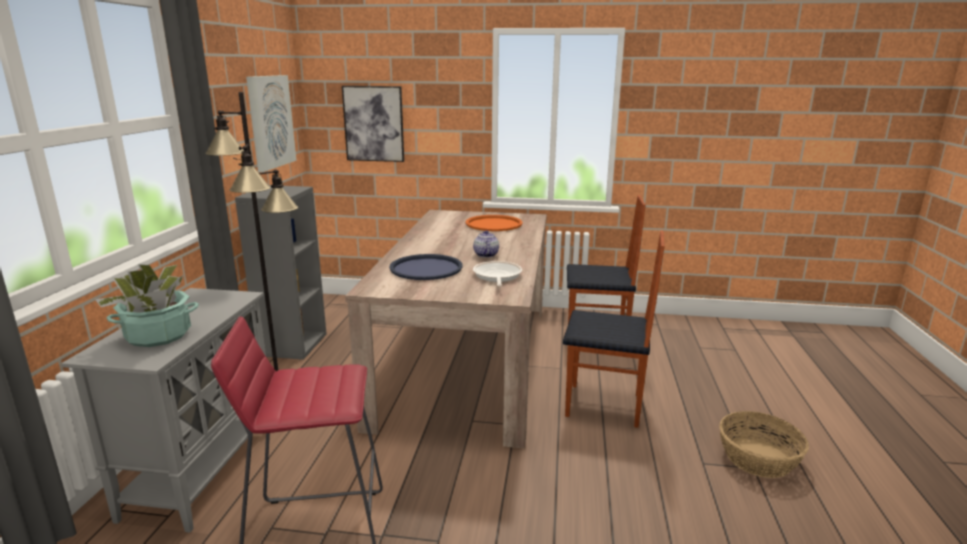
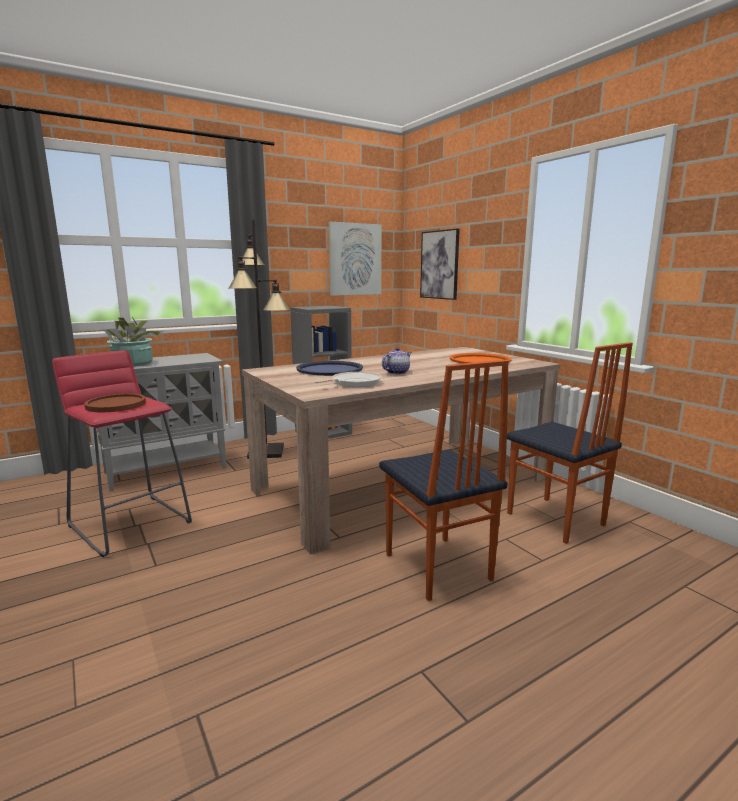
camera: 50 degrees right, 5 degrees down
basket [719,411,809,478] -> none
none -> brown plate [84,394,146,412]

